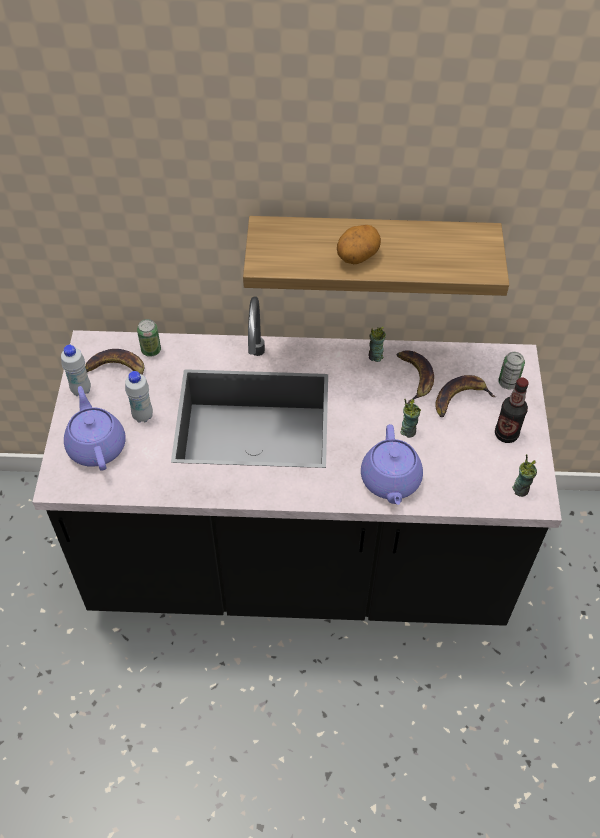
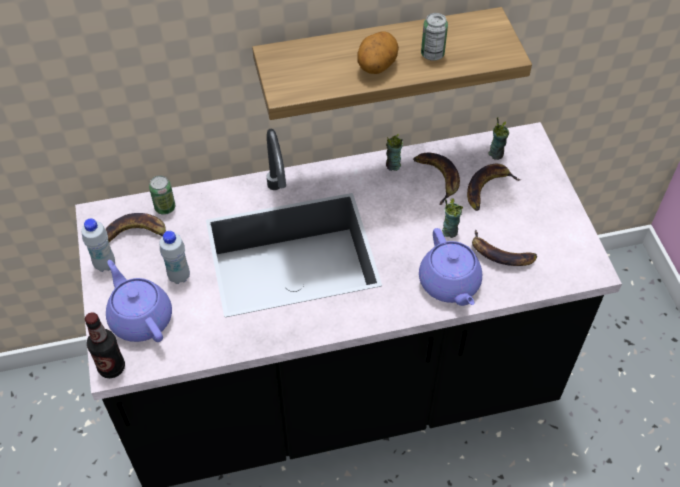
camera: 15 degrees left, 0 degrees up
bottle [495,377,529,443] -> bottle moved to [85,312,125,378]
can [498,352,525,389] -> can moved to [421,13,448,61]
cup [512,454,537,497] -> cup moved to [489,117,509,160]
none -> banana [472,229,537,266]

